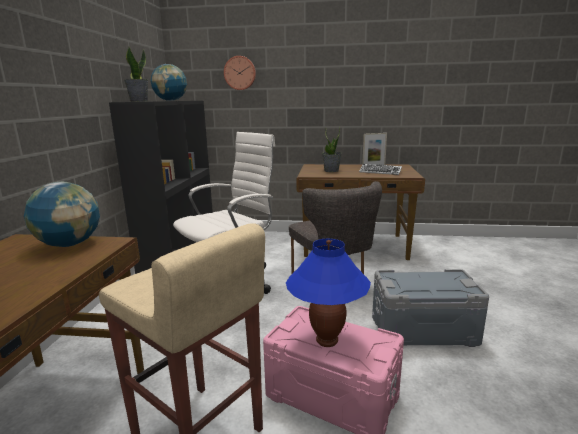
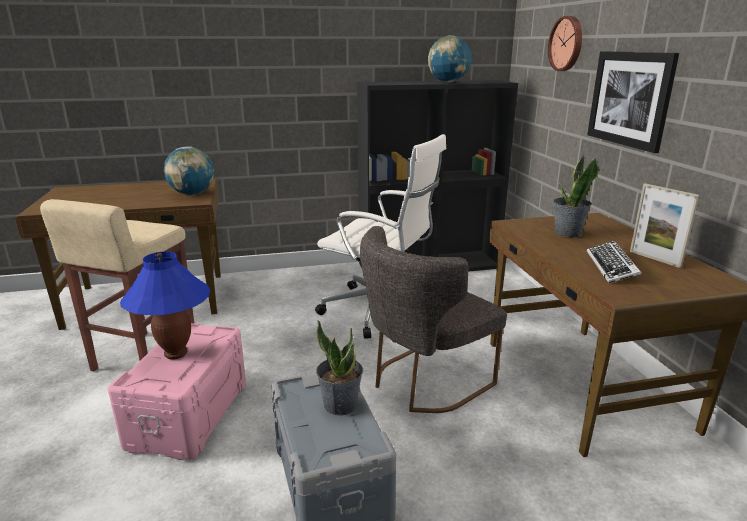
camera: 70 degrees right, 5 degrees up
potted plant [125,47,148,102] -> potted plant moved to [316,320,363,416]
none -> picture [587,51,679,153]

